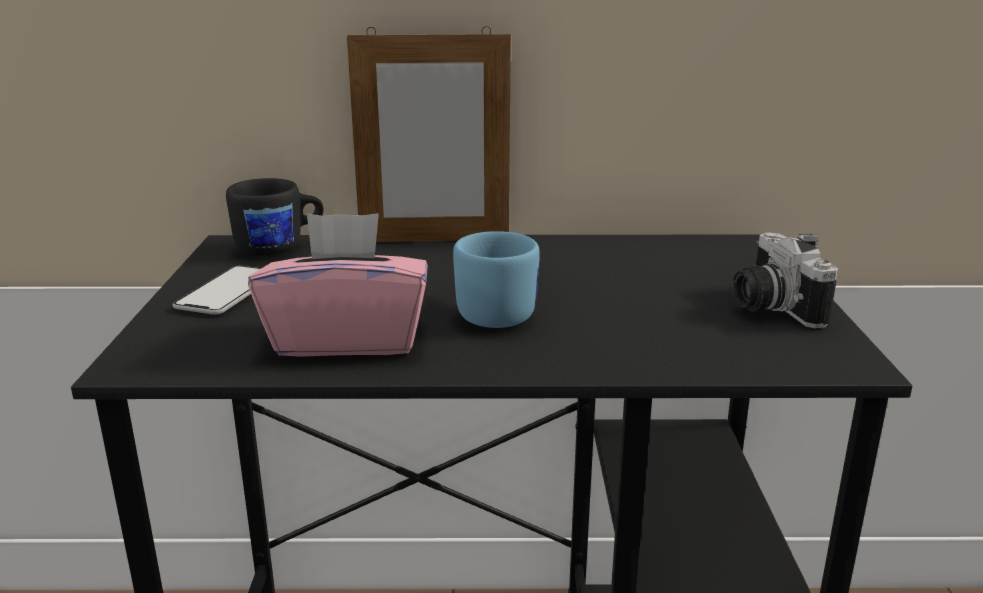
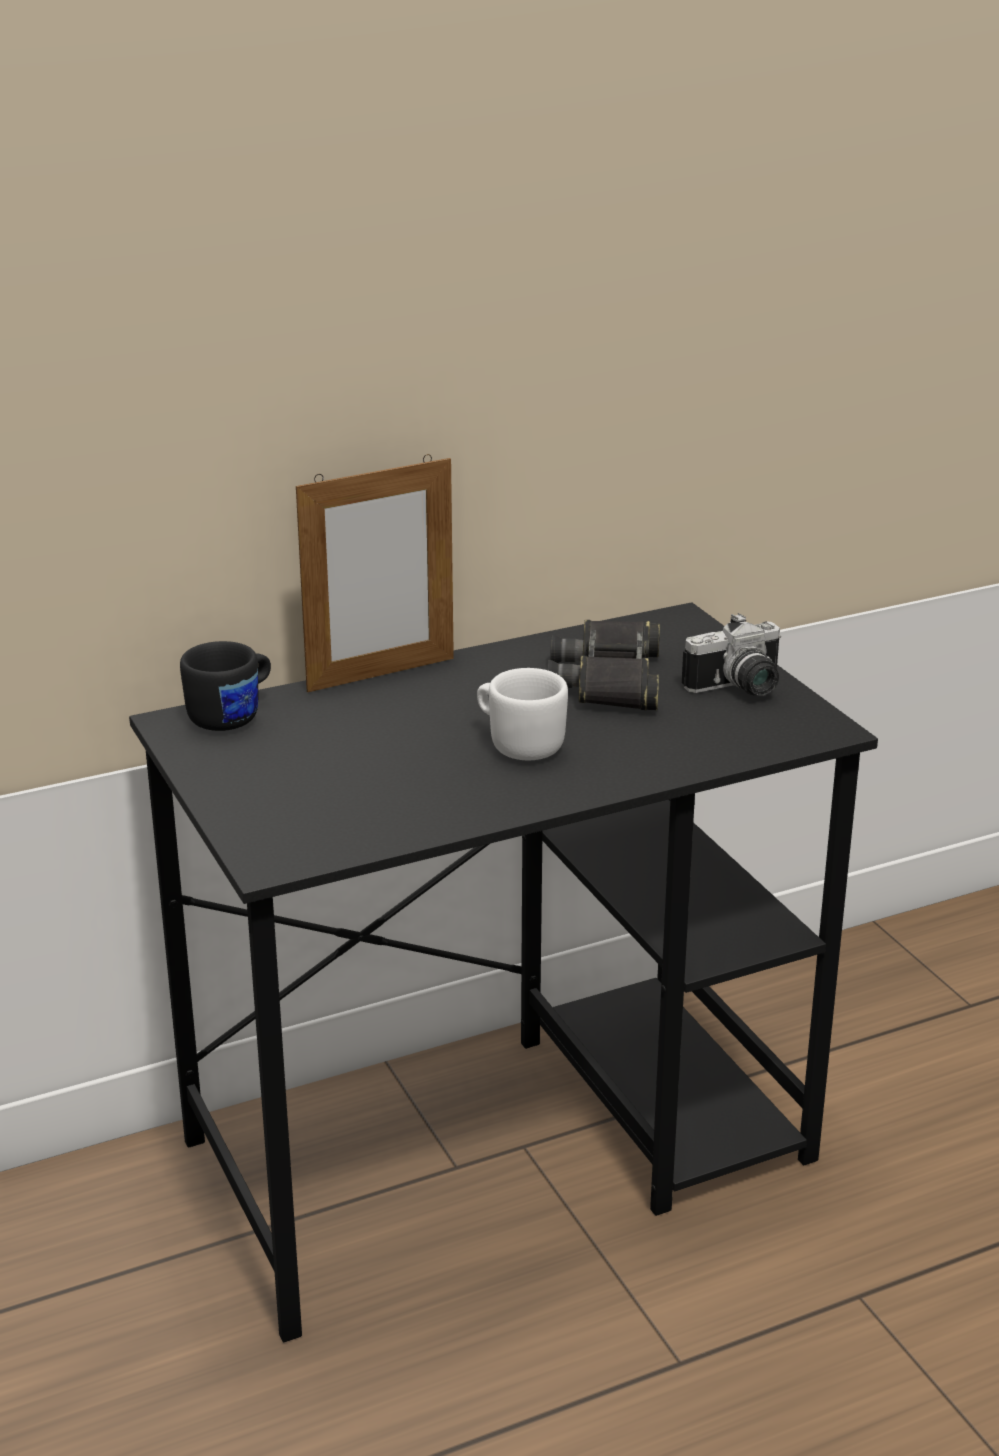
camera: 25 degrees left, 5 degrees up
phone [172,266,261,315] -> none
pink tissue box [248,213,428,357] -> none
blue mug [453,231,540,328] -> white mug [477,668,568,760]
camera [732,232,838,329] -> camera turned 75 degrees counterclockwise [682,613,781,696]
none -> black binoculars [547,620,660,710]

